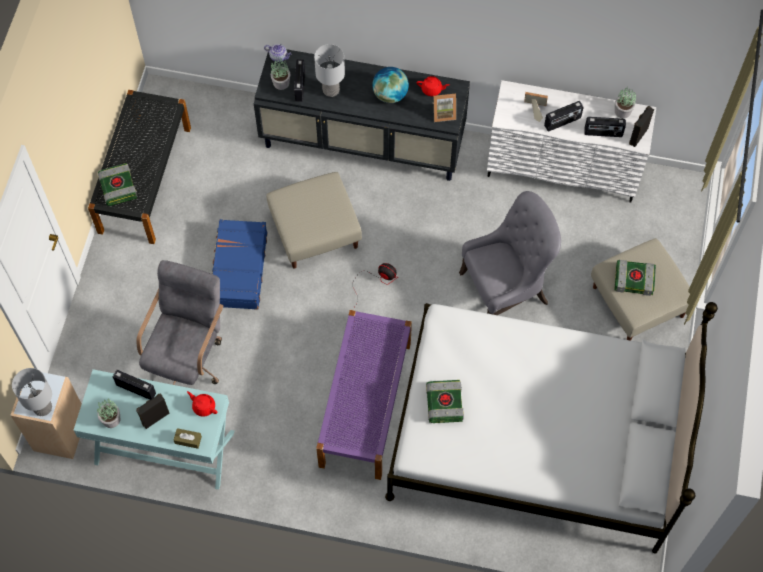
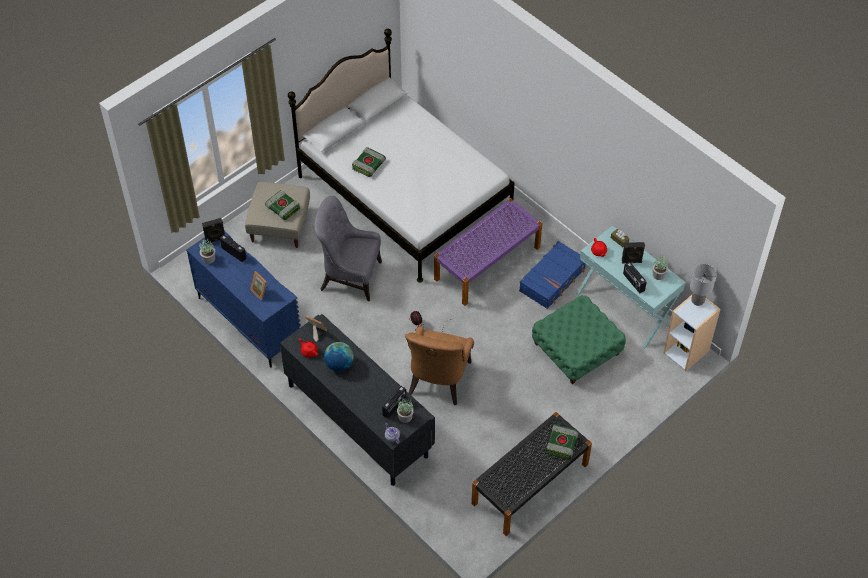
camera: 145 degrees left, 10 degrees down
grey office chair [136,260,224,385] -> green ottoman [532,295,626,384]
blue suitcase [212,219,268,310] -> blue suitcase moved to [519,241,586,309]
beige ottoman [266,172,362,269] -> brown chair [405,327,474,405]
grey table lamp [314,44,345,97] -> none
book [426,380,464,423] -> book moved to [352,147,386,177]
white dresser [487,80,656,203] -> blue dresser [186,230,301,368]
radio [544,101,584,131] -> none

